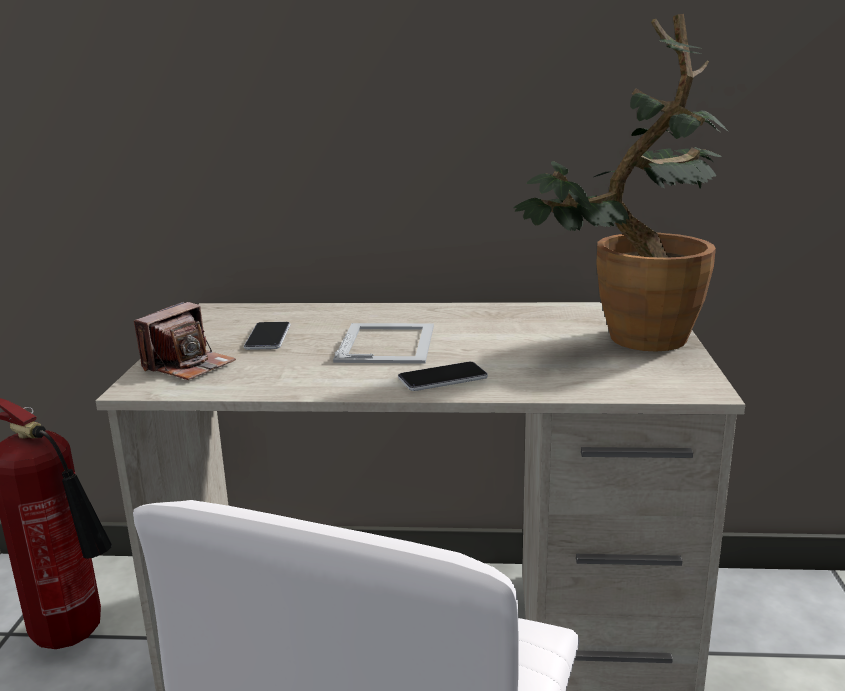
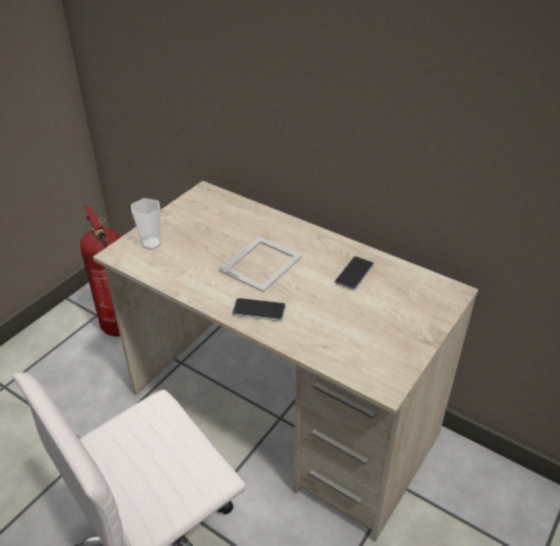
camera: 30 degrees right, 20 degrees up
camera [134,302,236,380] -> cup [131,198,161,250]
phone [244,322,291,350] -> phone moved to [334,256,374,290]
potted plant [513,14,728,351] -> none

